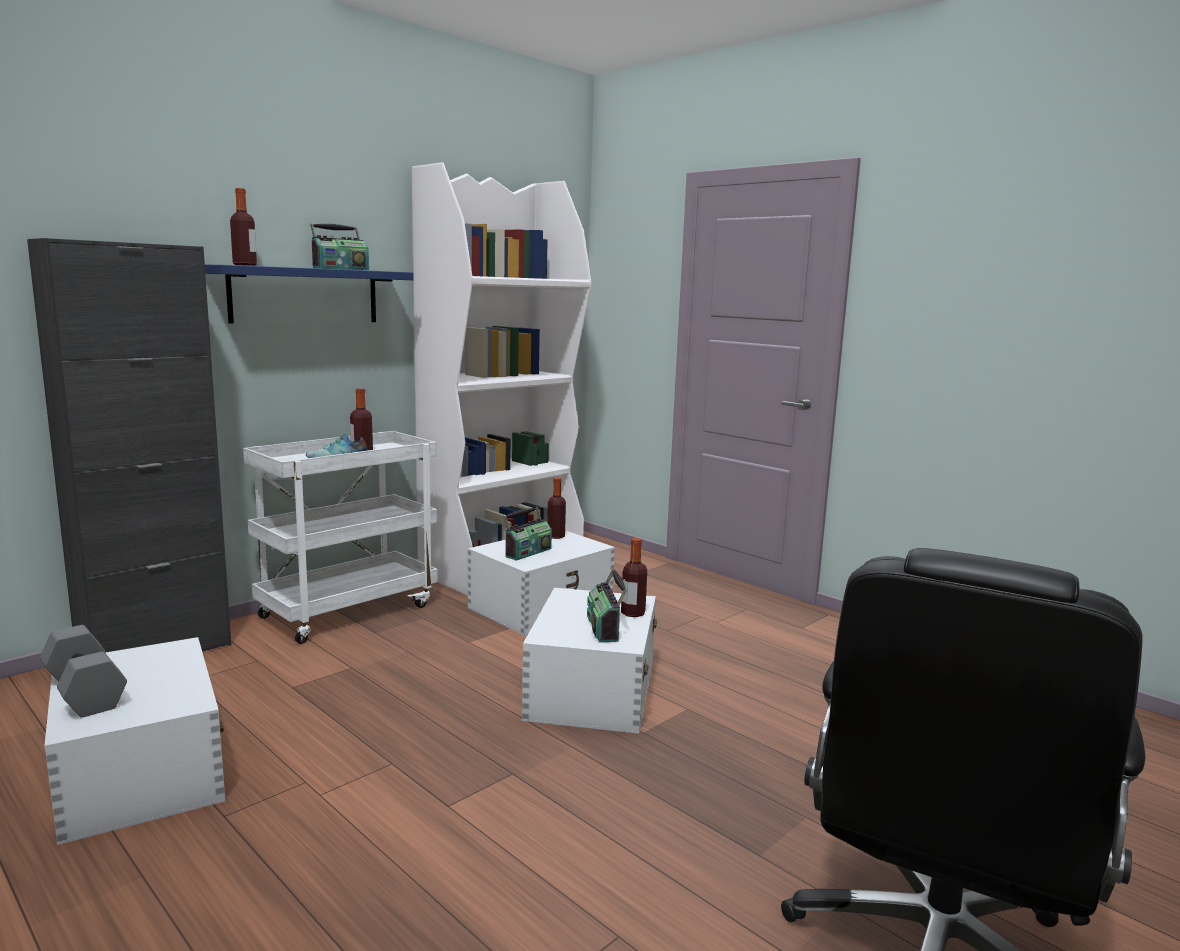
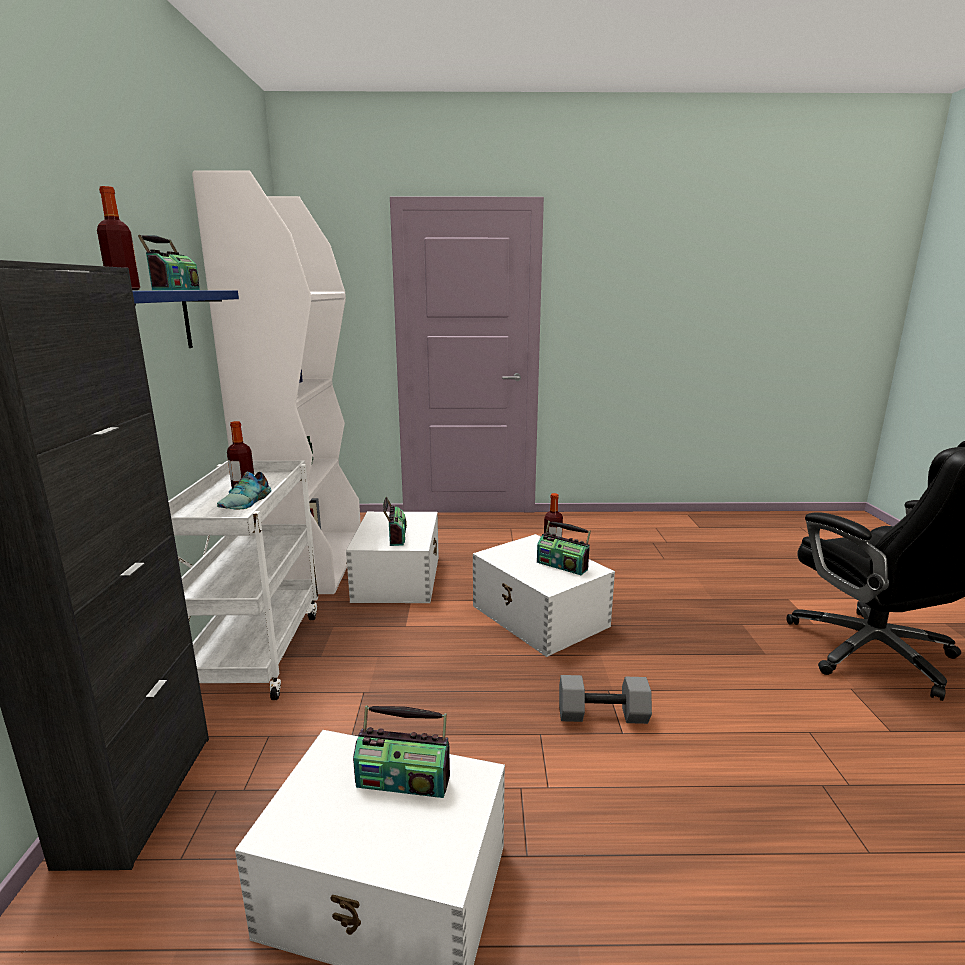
camera: 45 degrees left, 5 degrees up
grey dumbbell [40,625,127,718] -> grey dumbbell moved to [559,675,652,724]
bottle [547,477,566,539] -> none
none -> radio [353,705,450,798]

